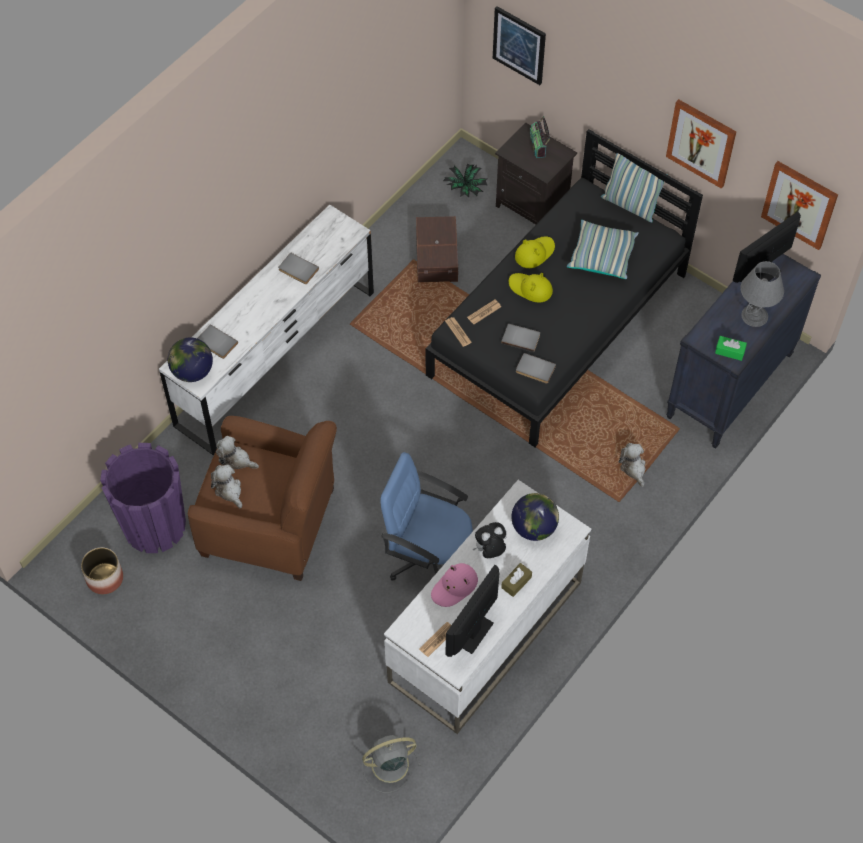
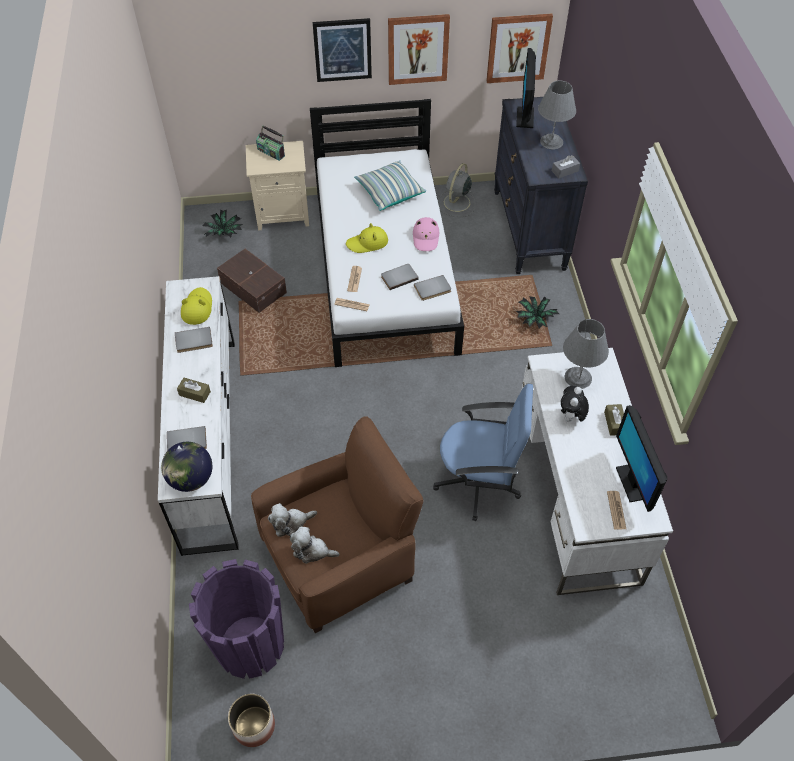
camera: 45 degrees left, 5 degrees down
grey fan [362,735,421,793] -> grey fan moved to [438,163,475,217]
blue office chair [380,452,473,581] -> blue office chair turned 150 degrees counterclockwise [433,384,533,521]
black bed [426,129,703,447] -> white bed [310,99,464,367]
pink hat [431,563,478,607] -> pink hat moved to [413,217,439,251]
picture [493,6,546,85] -> picture moved to [312,18,372,82]
black nightstand [495,122,577,224] -> beige nightstand [246,141,309,231]
globe [511,493,559,541] -> grey table lamp [563,319,609,389]
yellow hat [515,236,555,268] -> yellow hat moved to [181,287,212,325]
pillow [601,153,668,222] -> none
plush toy [619,443,646,487] -> potted plant [515,296,559,329]
green tissue box [715,336,747,361] -> grey tissue box [552,155,580,179]
none -> brown tissue box [177,378,211,403]

